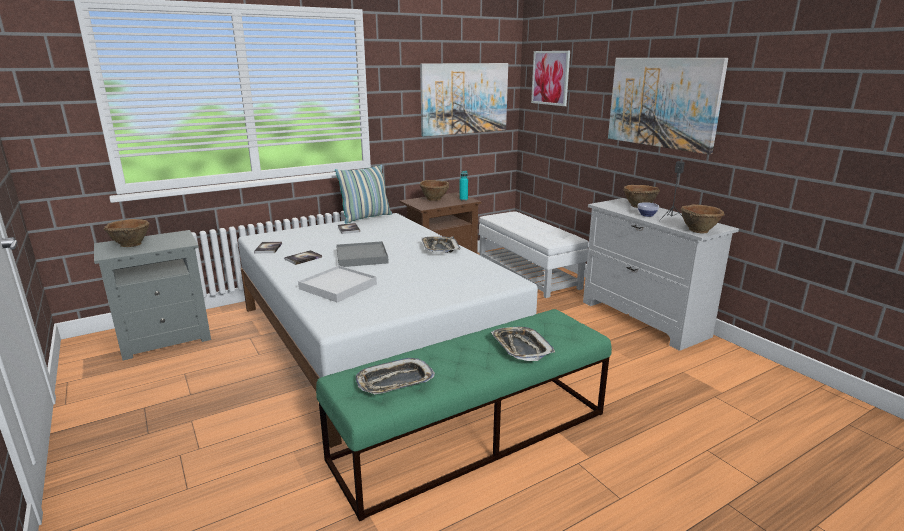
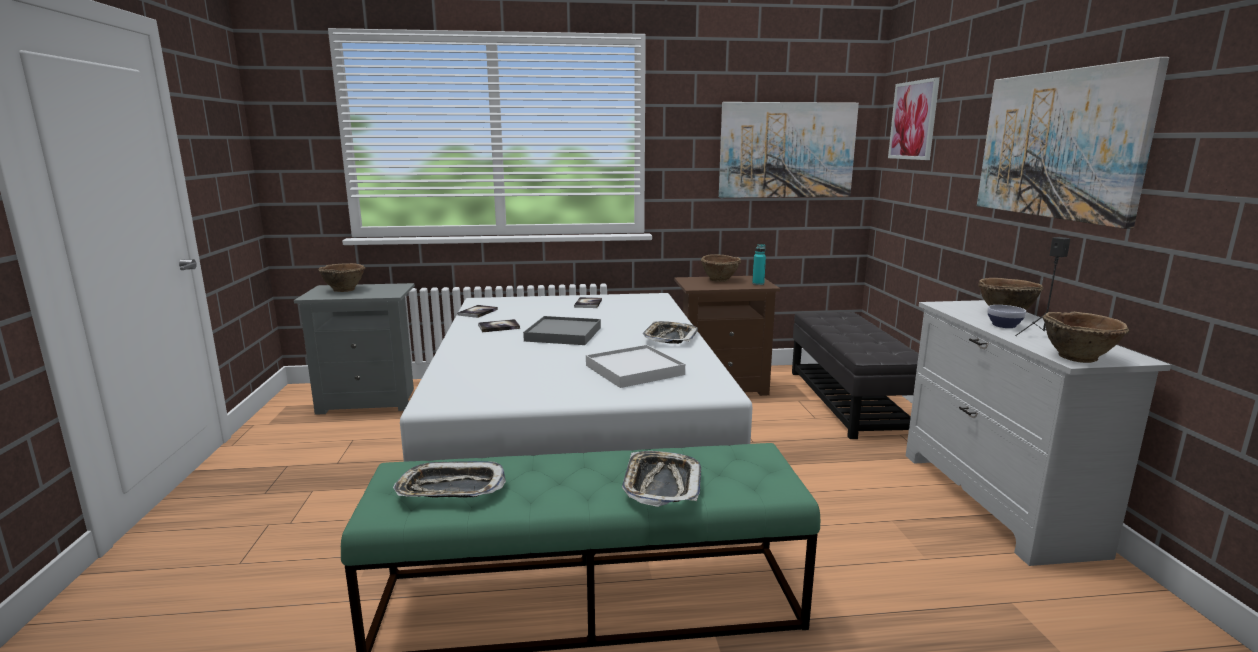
camera: 25 degrees right, 5 degrees down
white tray [298,266,377,302] -> white tray moved to [586,345,685,388]
pillow [335,165,392,224] -> none
white ottoman [479,211,589,298] -> black ottoman [792,312,919,439]

